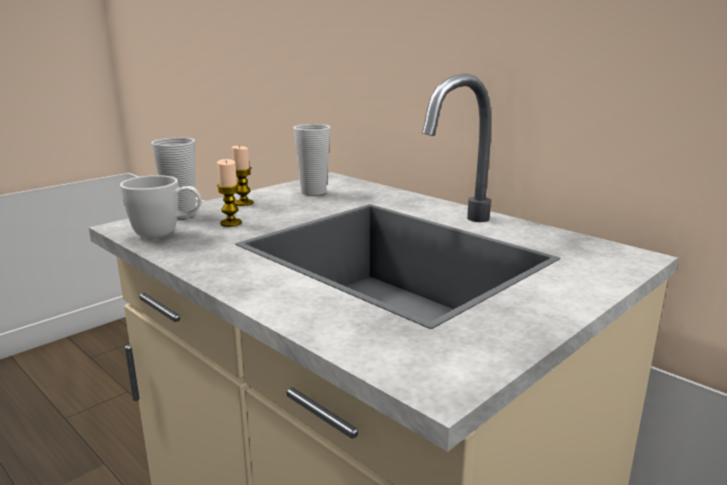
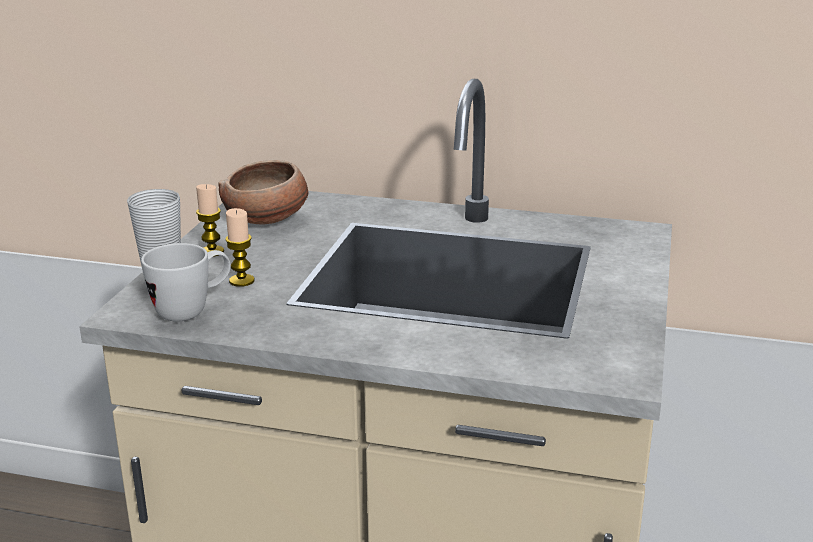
camera: 30 degrees left, 5 degrees up
cup [294,124,330,195] -> bowl [218,160,308,225]

